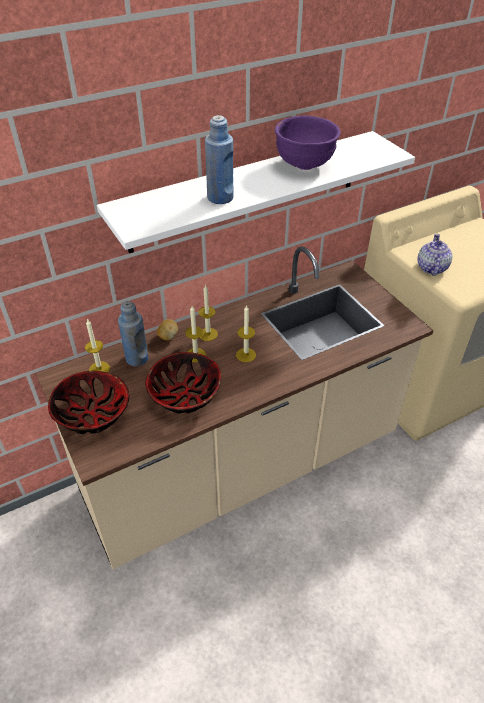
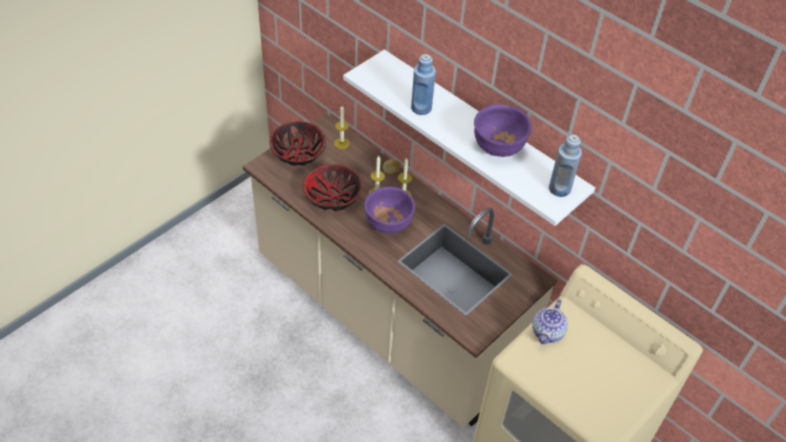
camera: 70 degrees right, 5 degrees up
blue bottle [118,301,148,366] -> blue bottle moved to [549,135,582,197]
candle [236,305,256,362] -> purple bowl [365,187,415,234]
teapot [417,233,453,276] -> teapot turned 120 degrees clockwise [532,299,568,344]

